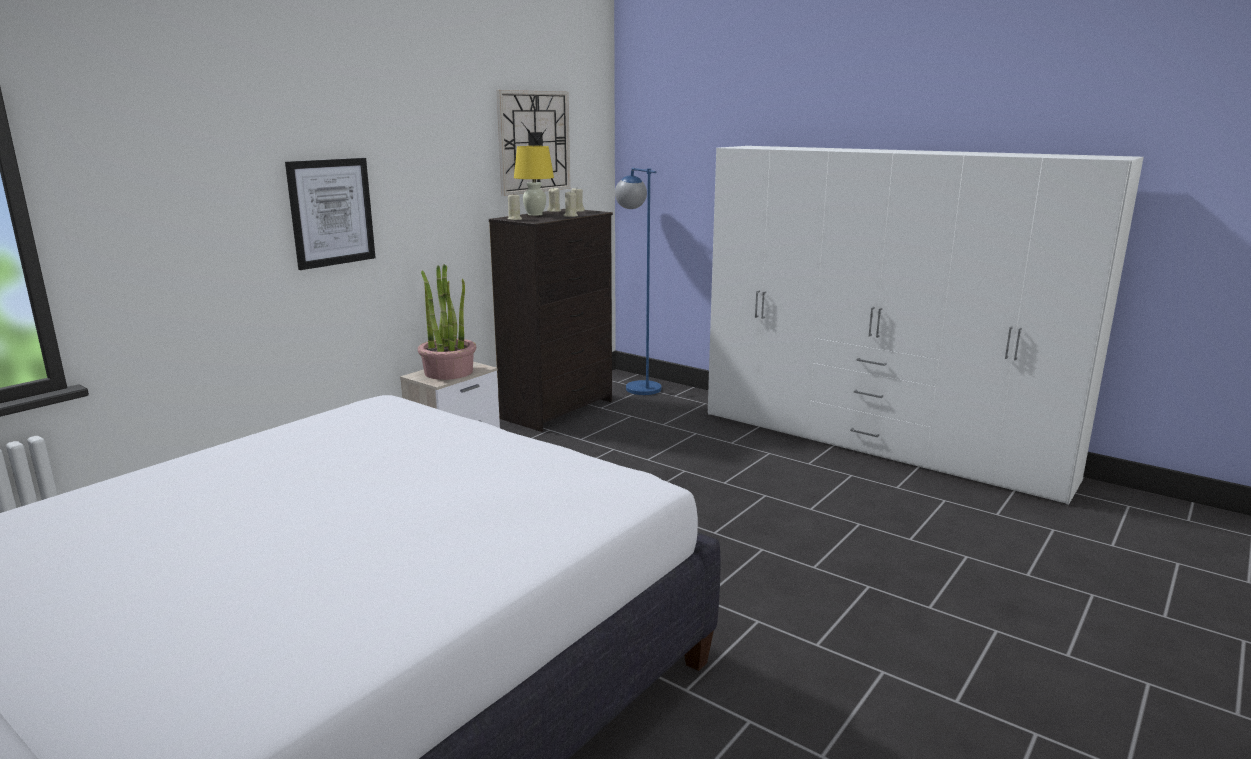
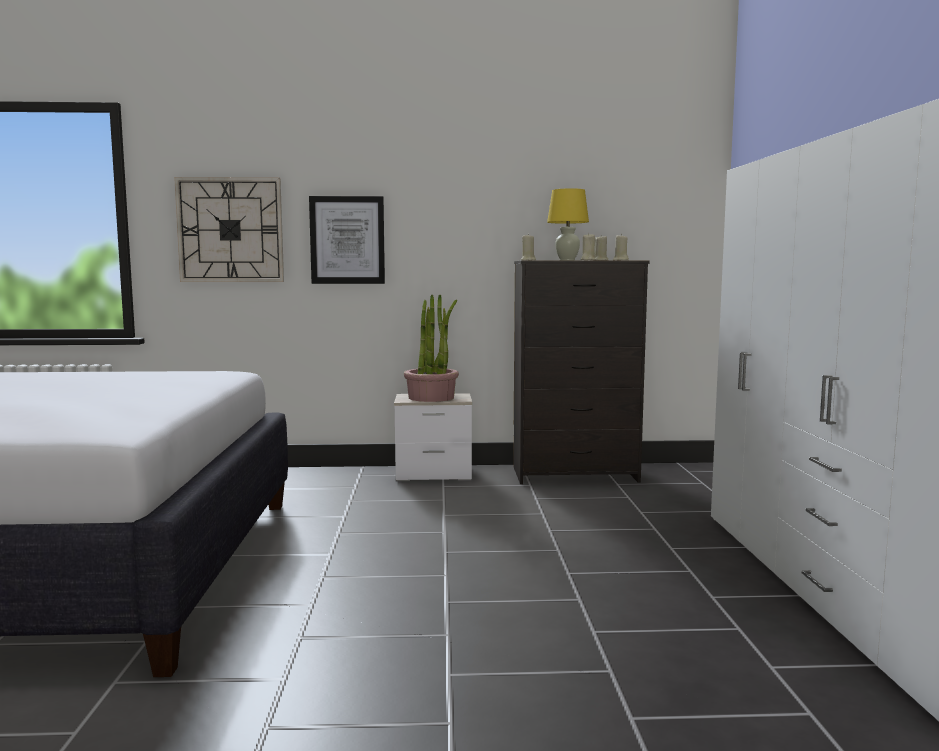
camera: 50 degrees right, 10 degrees down
wall clock [497,90,570,196] -> wall clock moved to [174,177,284,282]
blue floor lamp [615,168,661,395] -> none

